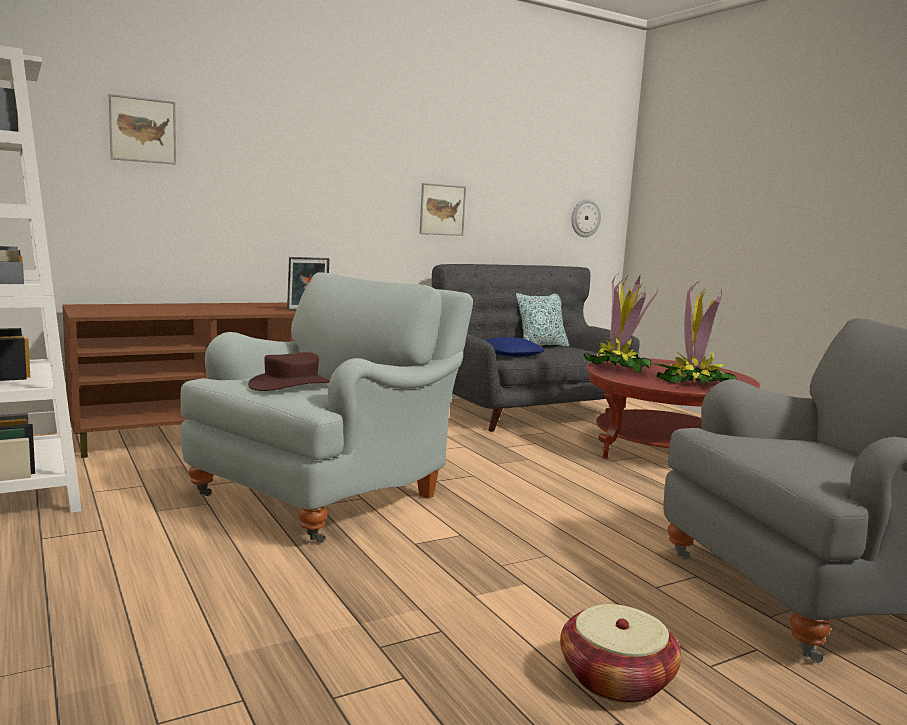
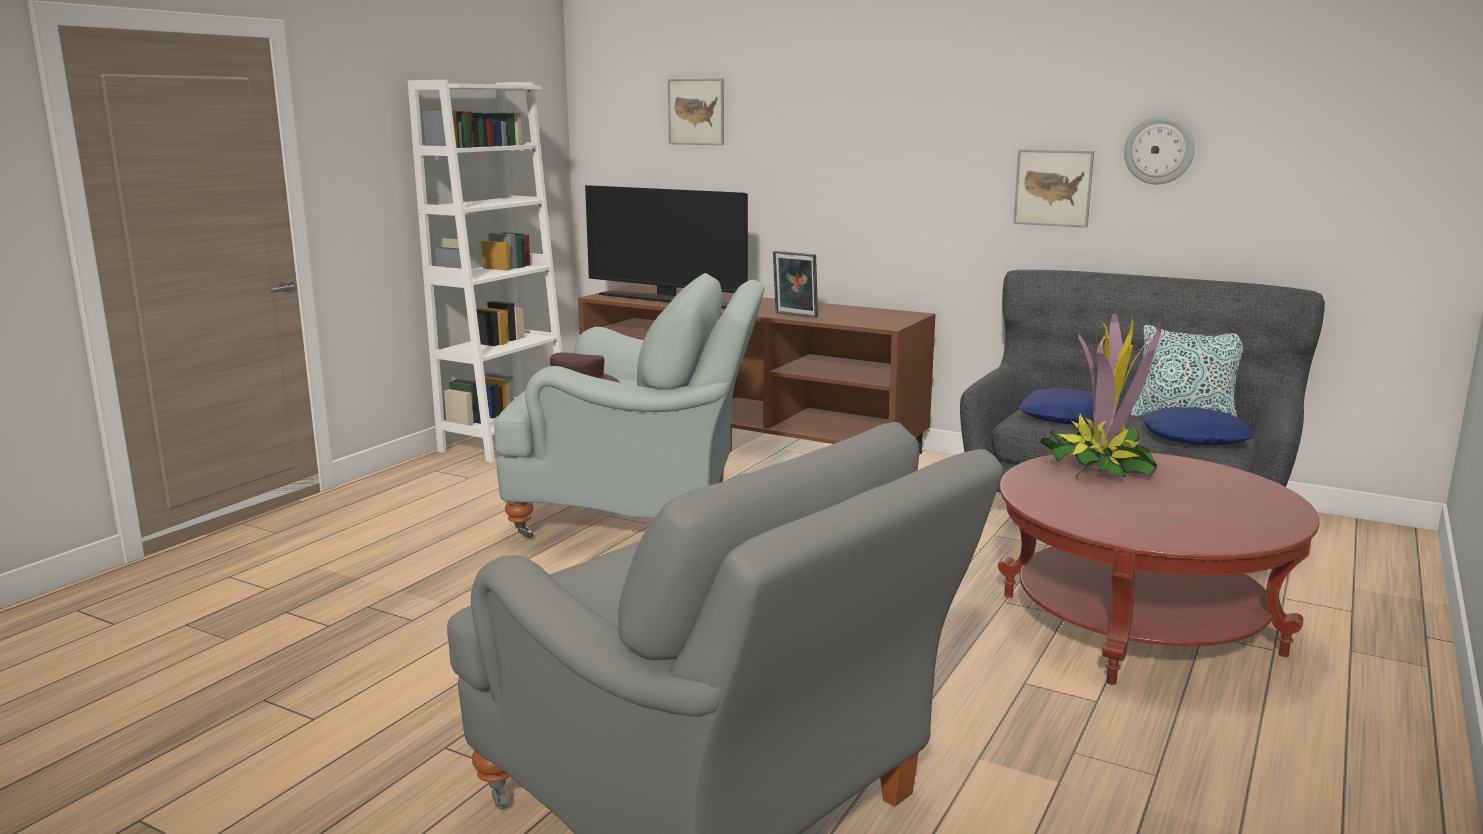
camera: 60 degrees right, 5 degrees up
basket [560,604,682,703] -> none
wall clock [571,199,601,237] -> wall clock moved to [1124,116,1195,184]
potted plant [650,282,737,385] -> none
none -> television [585,185,748,309]
none -> blue pillow [1142,407,1254,446]

